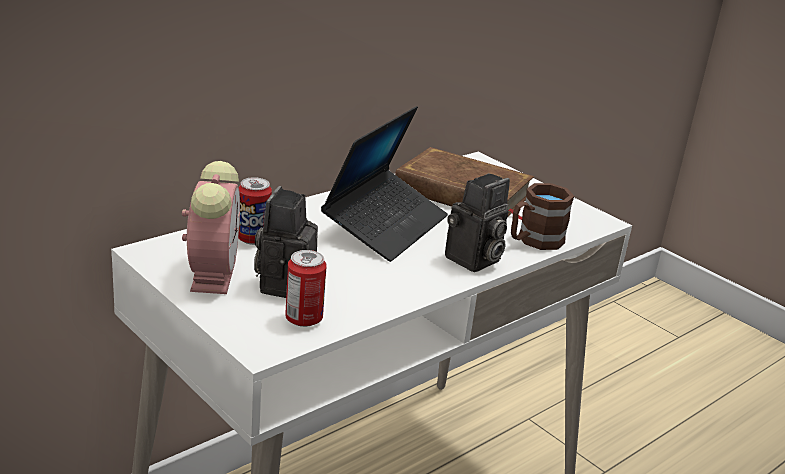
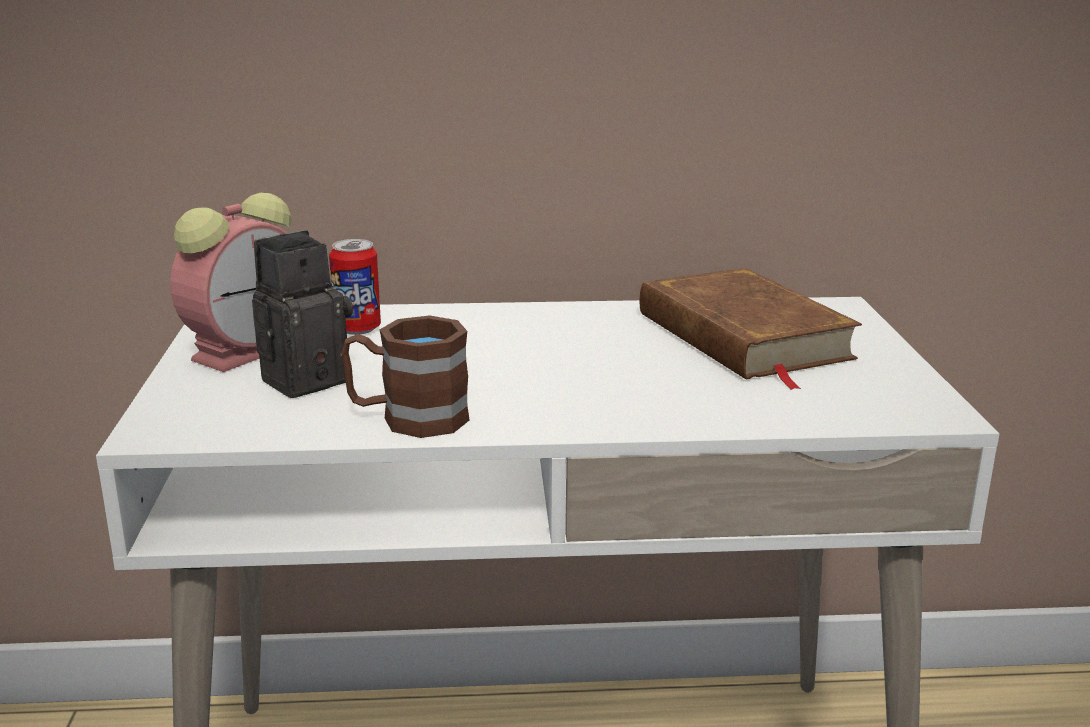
camera: 40 degrees right, 5 degrees down
can [285,250,327,327] -> none
laptop [321,106,448,262] -> none
camera [445,173,510,272] -> none
brown mug [511,183,574,250] -> brown mug moved to [342,315,470,438]

